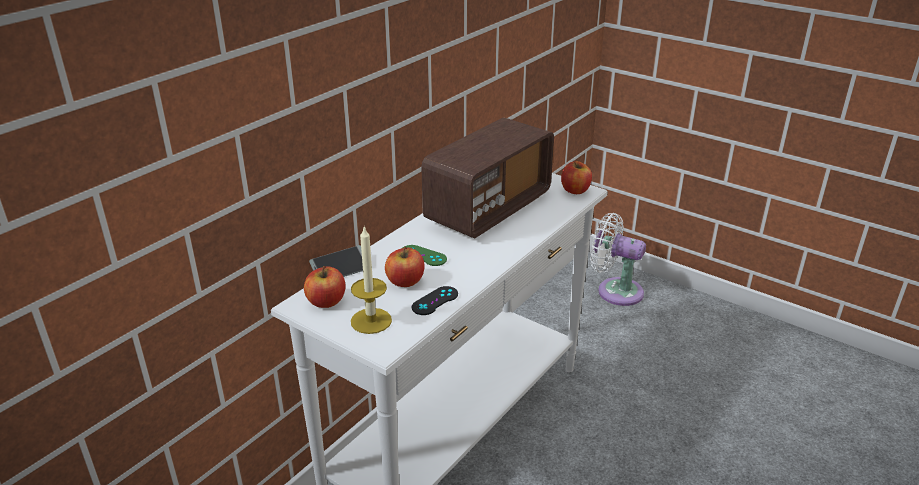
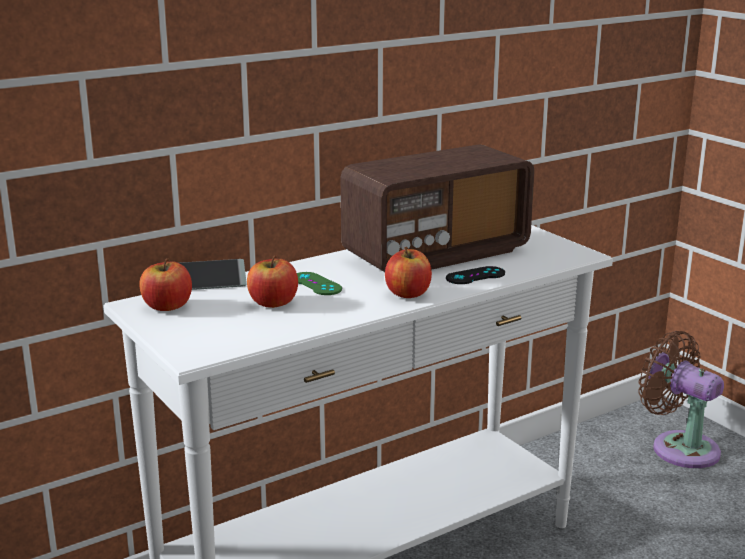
camera: 20 degrees right, 10 degrees down
candle [351,225,392,334] -> none
black game controller [411,286,458,315] -> black game controller moved to [446,266,505,284]
apple [561,161,592,194] -> apple moved to [385,247,432,298]
white fan [590,213,646,306] -> brown fan [639,331,724,468]

